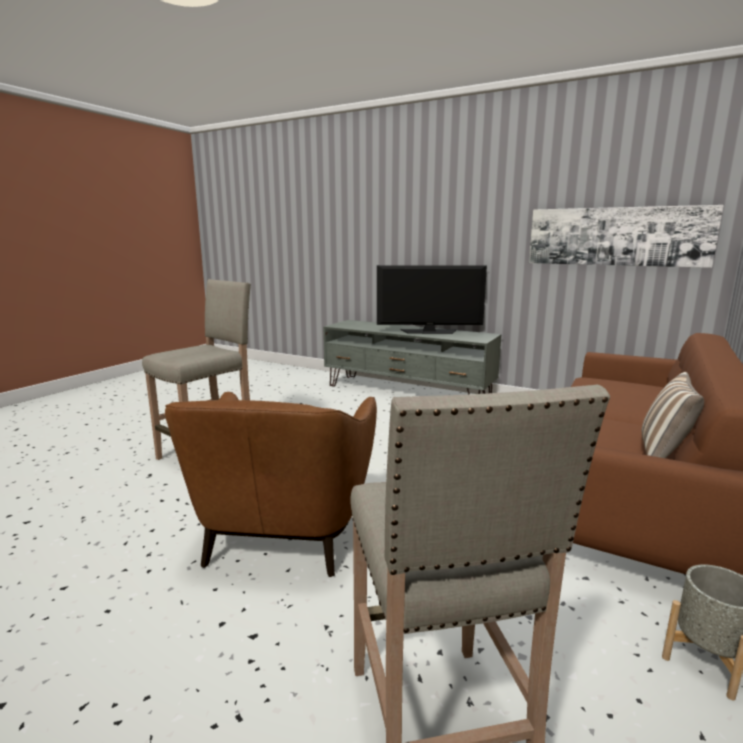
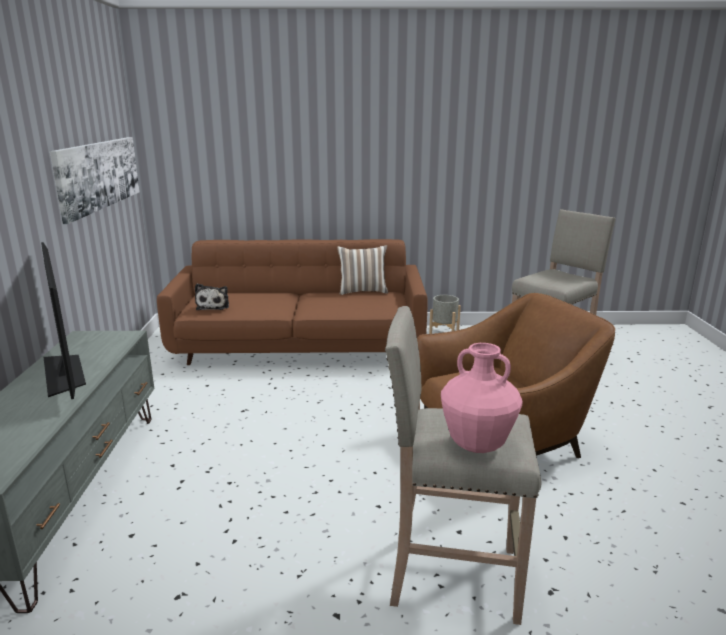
camera: 120 degrees left, 5 degrees up
none -> plush toy [195,283,229,310]
none -> pink vase [441,343,523,453]

